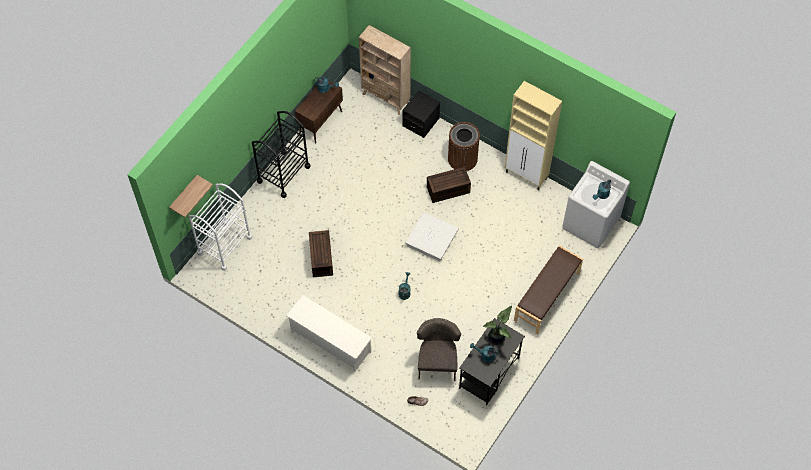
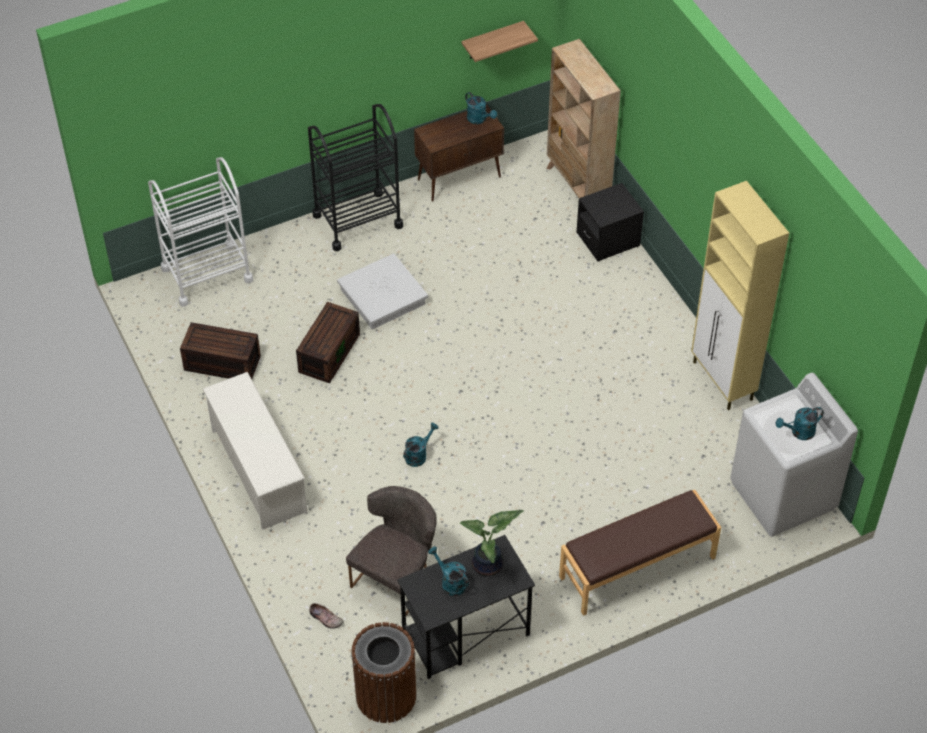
camera: 30 degrees right, 10 degrees down
shelf [169,175,213,217] -> shelf moved to [461,21,538,62]
white storage box [405,212,459,261] -> white storage box moved to [337,253,428,329]
brown storage box [427,167,471,203] -> brown storage box moved to [180,322,261,379]
brown trash can [448,122,480,171] -> brown trash can moved to [351,622,416,723]

